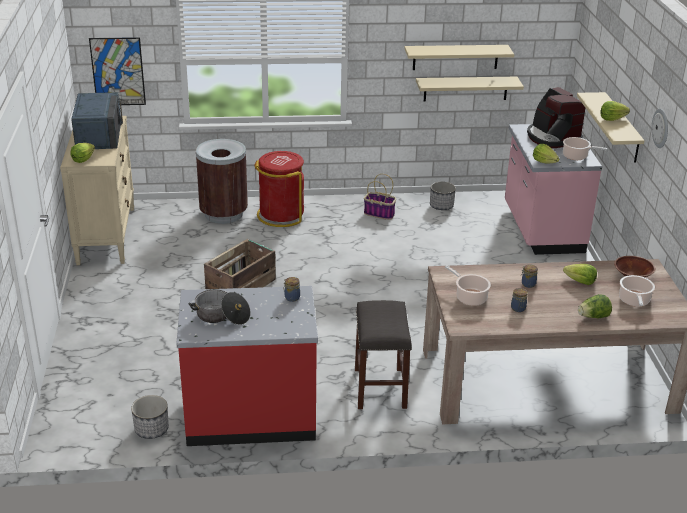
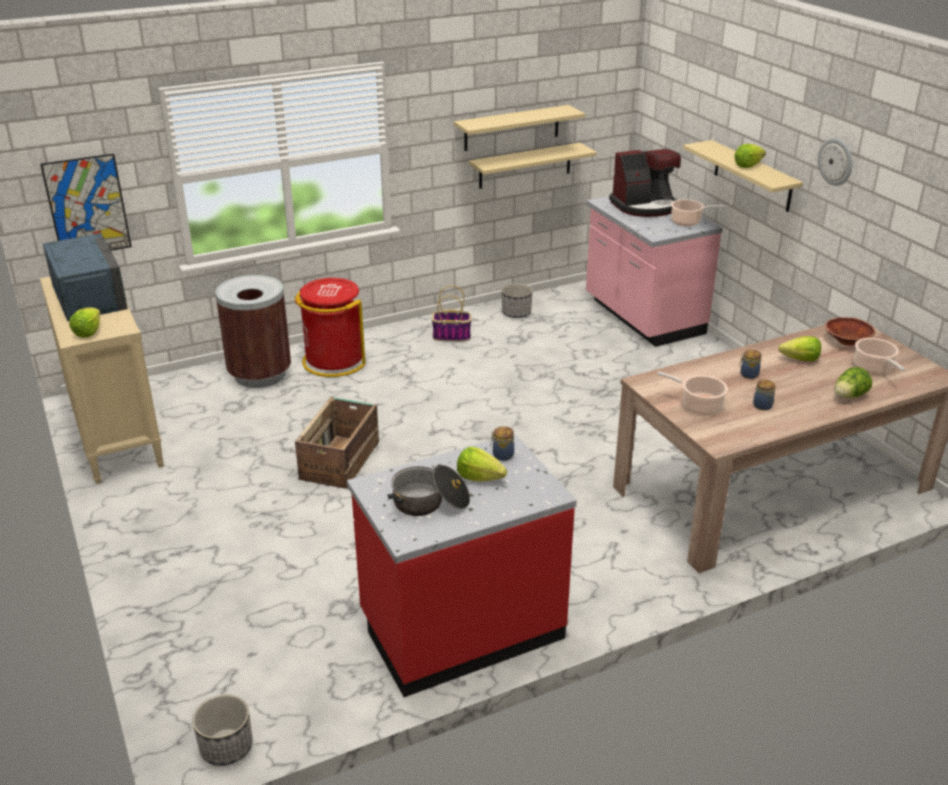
camera: 20 degrees left, 0 degrees up
planter [131,395,169,439] -> planter moved to [192,694,253,766]
grey stool [355,300,412,409] -> none
coffee machine [527,87,585,148] -> coffee machine turned 60 degrees counterclockwise [609,149,681,217]
lettuce [533,144,559,163] -> lettuce moved to [457,447,507,481]

